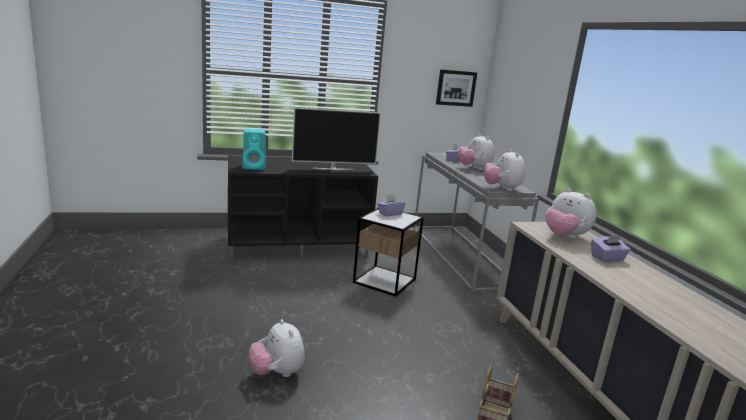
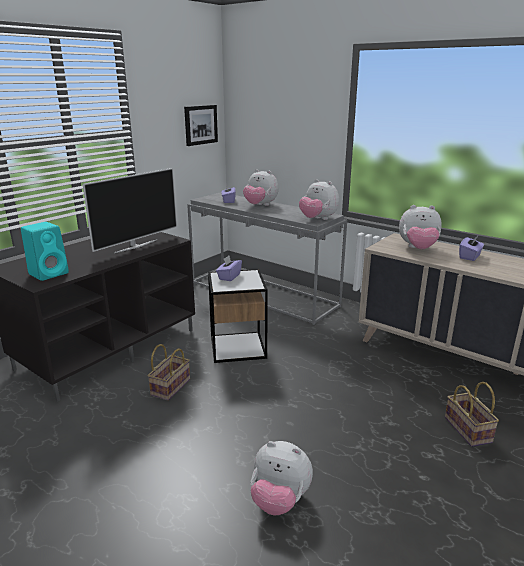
camera: 35 degrees left, 5 degrees up
none -> basket [147,344,190,401]

